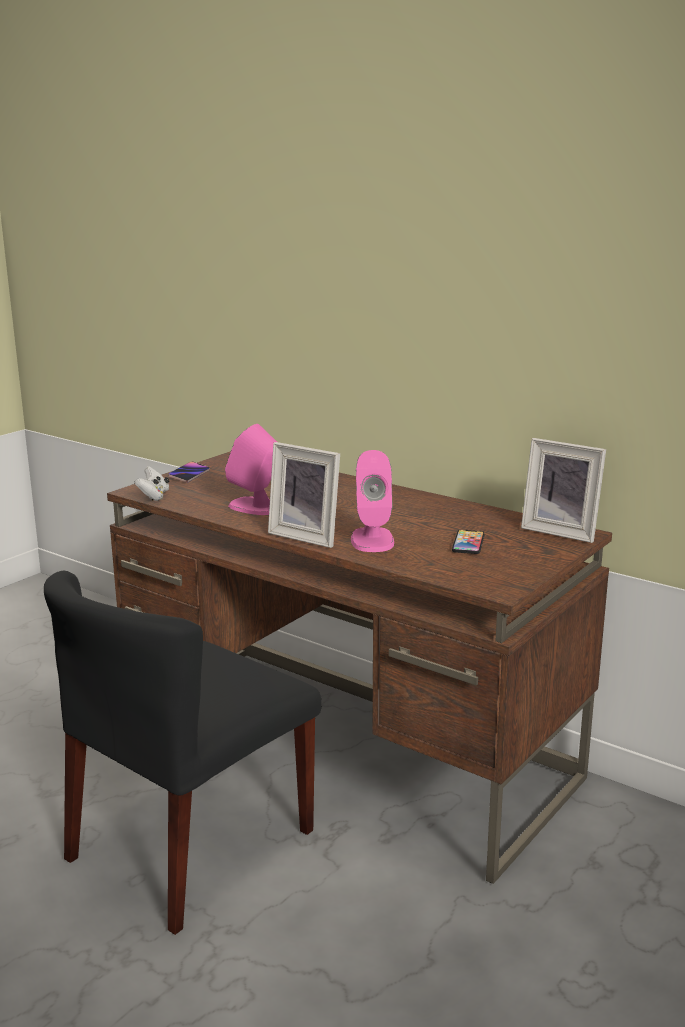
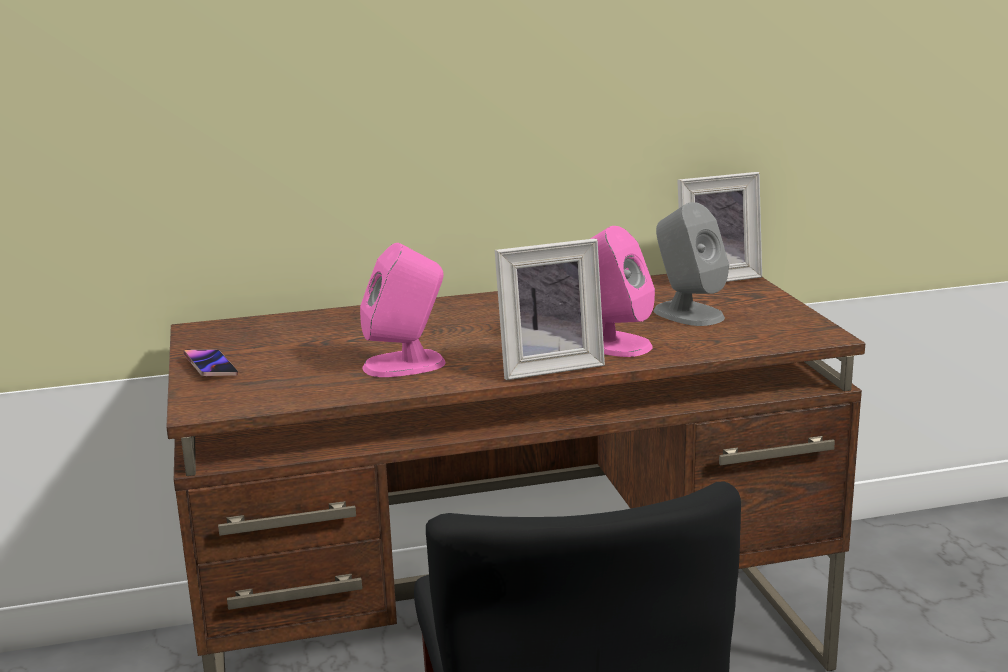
camera: 50 degrees left, 0 degrees up
white game controller [134,466,169,501] -> none
phone [452,530,485,554] -> grey speaker [653,202,729,326]

